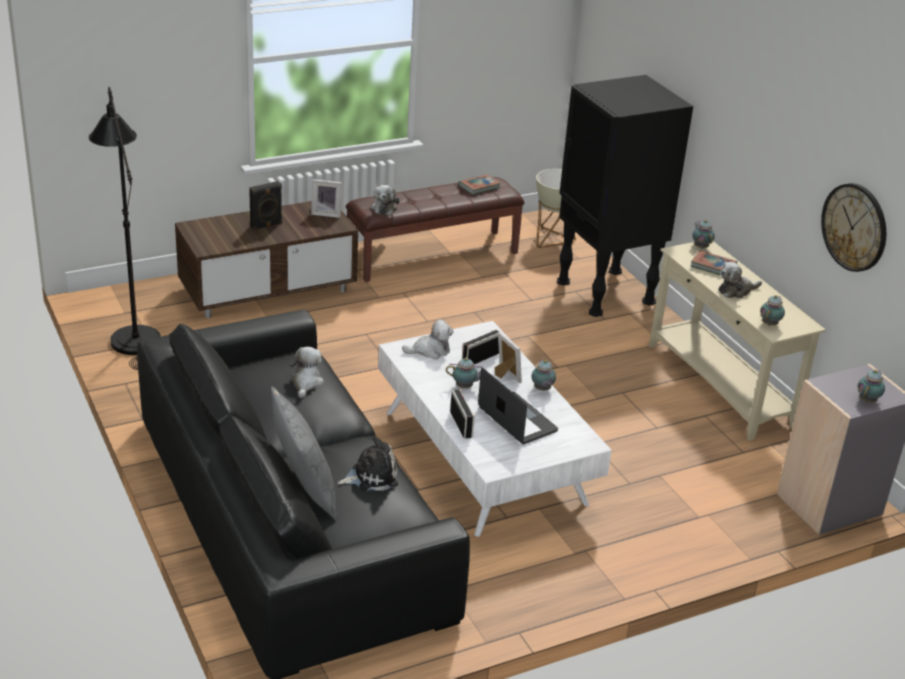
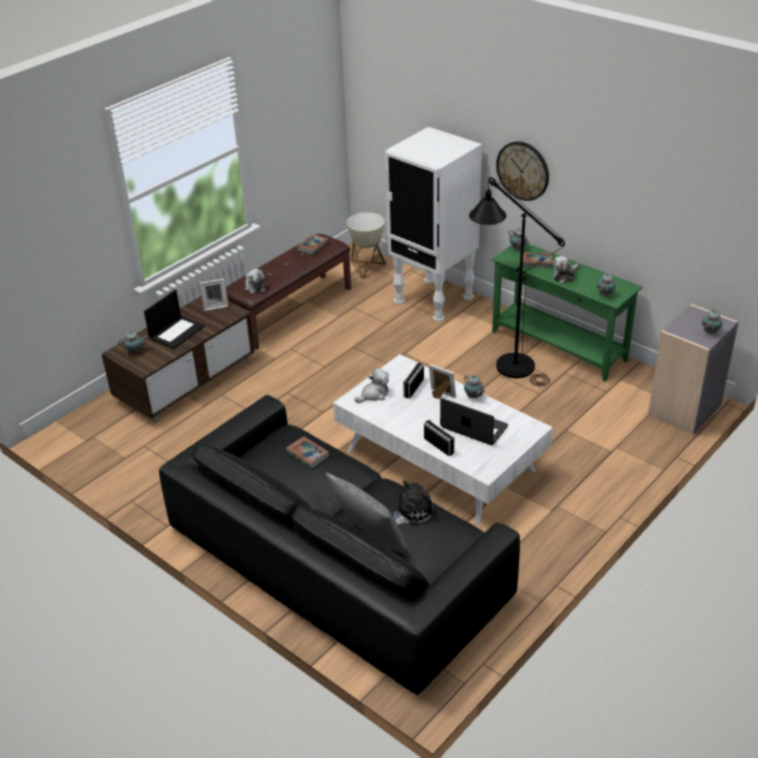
camera: 20 degrees left, 5 degrees up
black floor lamp [89,87,161,370] -> black floor lamp moved to [469,177,565,386]
black speaker [249,181,282,230] -> laptop [144,290,205,349]
plush toy [290,347,324,398] -> book [286,436,330,469]
teapot [446,357,487,388] -> teapot moved to [118,331,148,353]
black cabinet [557,75,693,317] -> white cabinet [385,127,482,322]
beige console table [649,241,826,441] -> green console table [491,243,642,382]
wall clock [821,183,886,272] -> wall clock moved to [496,141,549,201]

